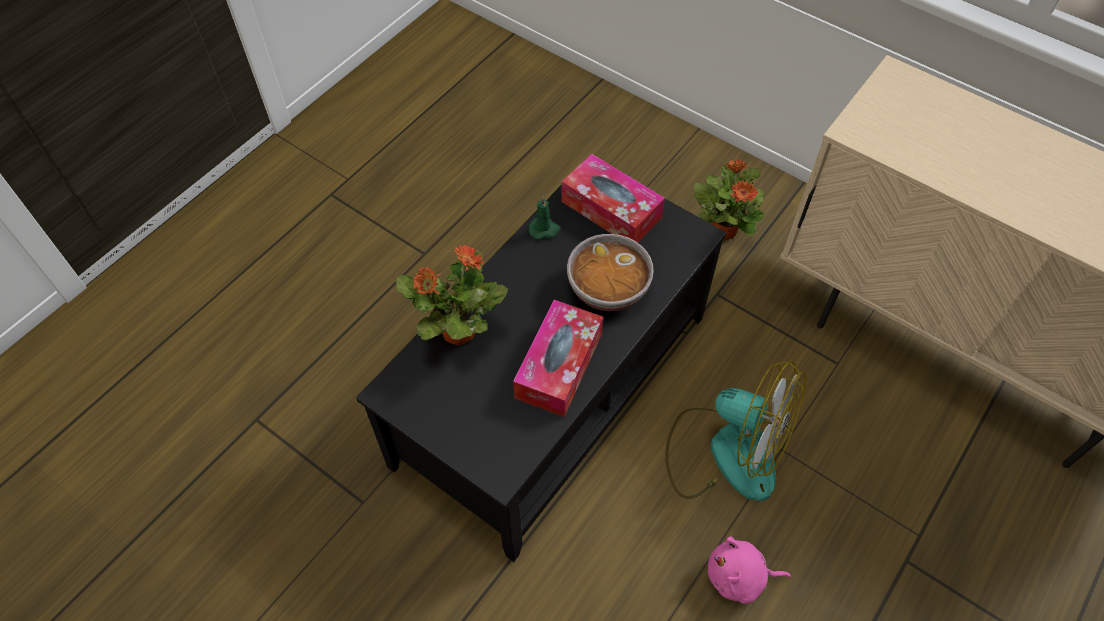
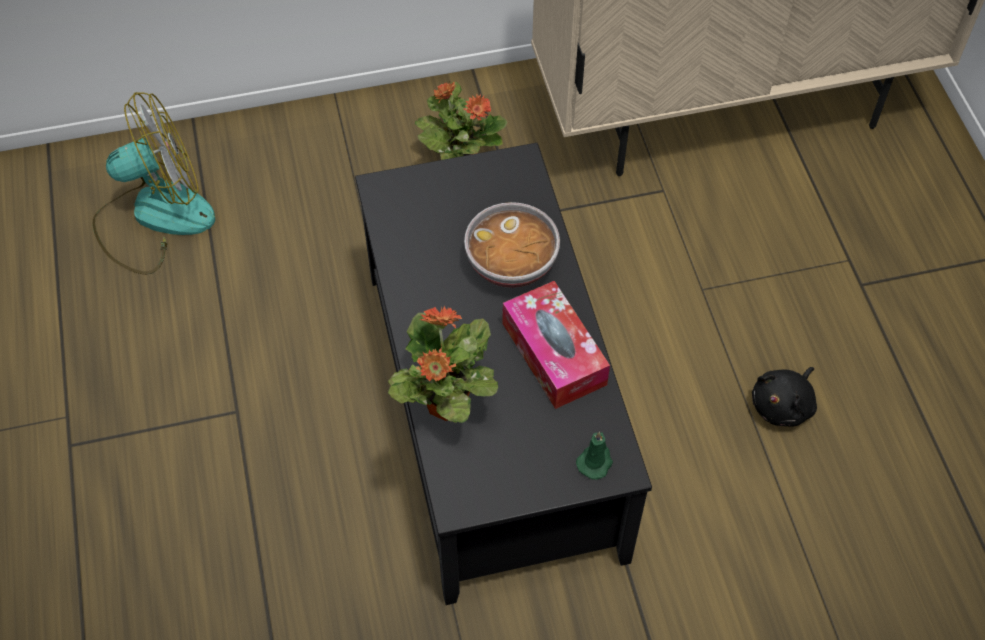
camera: 50 degrees left, 0 degrees up
green candle [529,196,561,240] -> green candle moved to [576,431,613,480]
tissue box [561,154,665,243] -> none
fan [665,361,806,501] -> fan moved to [93,92,215,274]
pink plush toy [707,537,791,604] -> black plush toy [752,367,817,427]

